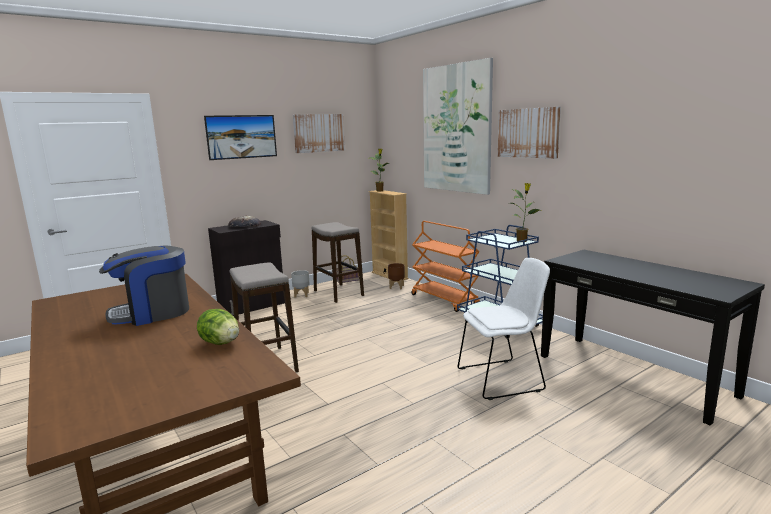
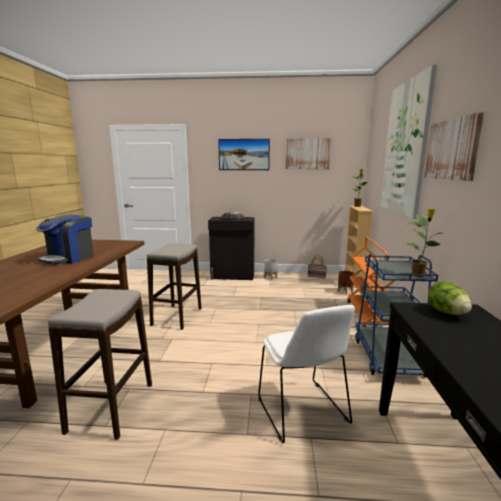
camera: 40 degrees right, 0 degrees up
coffee machine [99,246,189,326] -> coffee machine turned 75 degrees counterclockwise [36,214,94,265]
lettuce [197,309,239,345] -> lettuce moved to [428,281,472,315]
stool [312,222,364,303] -> stool moved to [48,289,152,440]
white chair [457,258,550,400] -> white chair turned 45 degrees clockwise [258,305,355,443]

